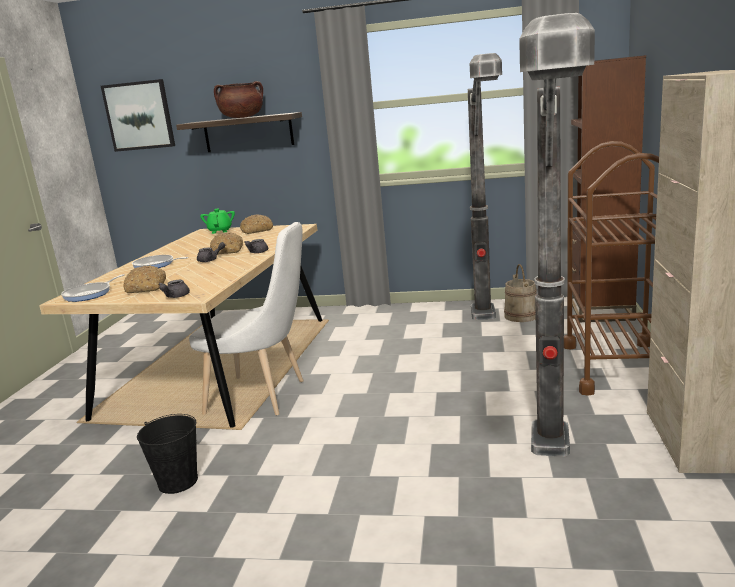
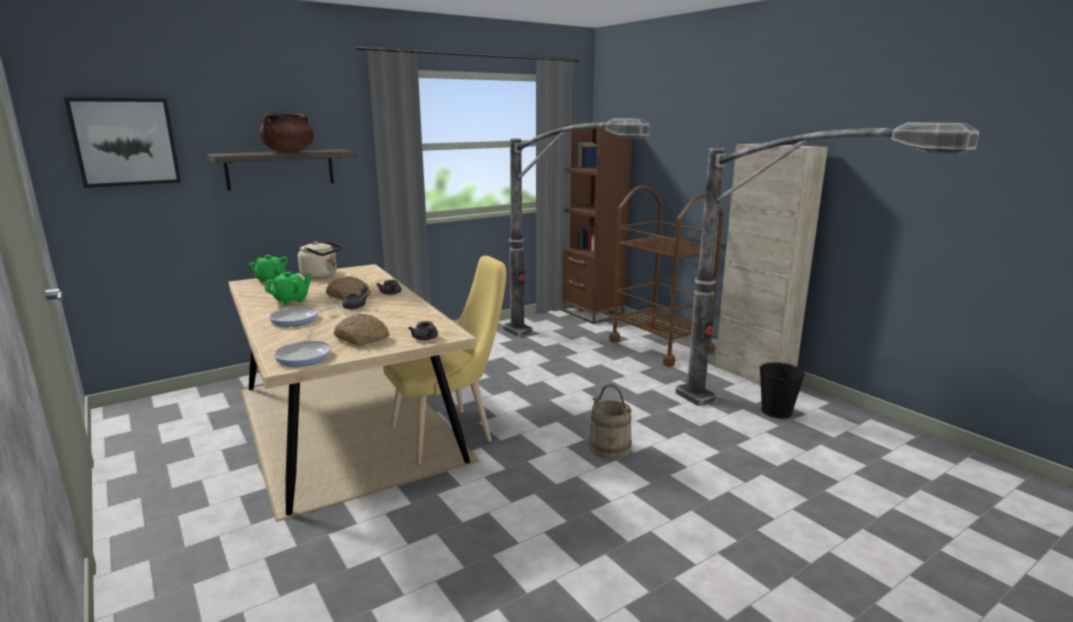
camera: 45 degrees left, 0 degrees up
black bucket [137,414,198,494] -> black bucket moved to [760,362,805,419]
white chair [189,222,304,415] -> yellow chair [383,256,506,464]
bread [240,214,273,234] -> beige kettle [298,241,342,279]
beige bucket [504,264,537,322] -> beige bucket moved to [589,384,632,459]
none -> green teapot [265,272,312,305]

